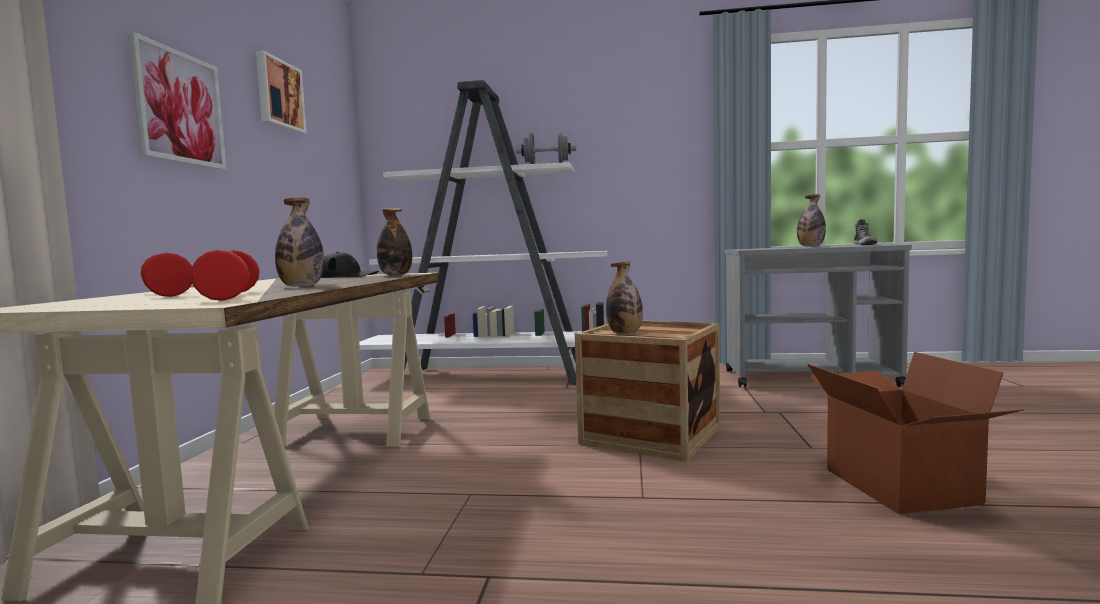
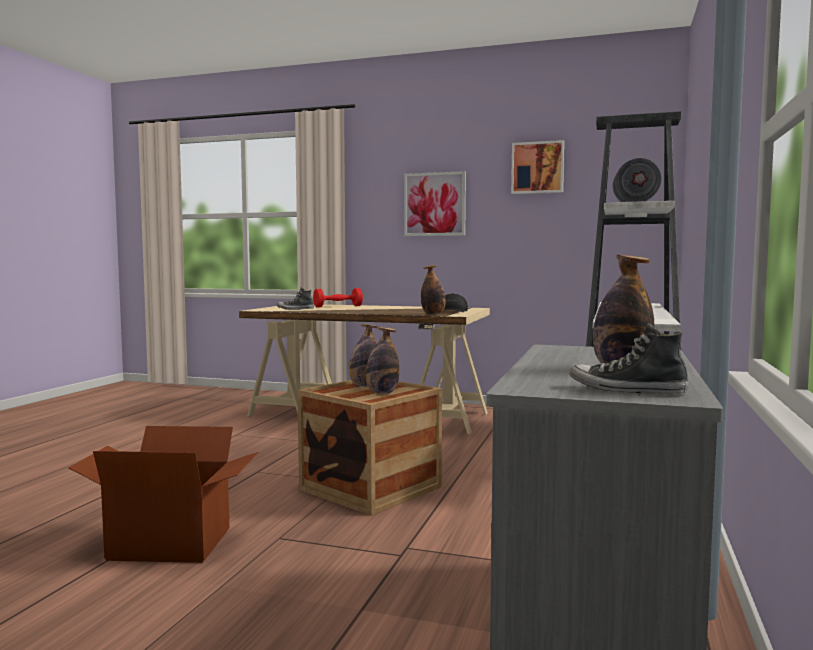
camera: 100 degrees right, 0 degrees up
red dumbbell [191,250,260,301] -> shoe [277,287,314,310]
bottle [275,197,324,287] -> bottle moved to [366,327,399,394]

